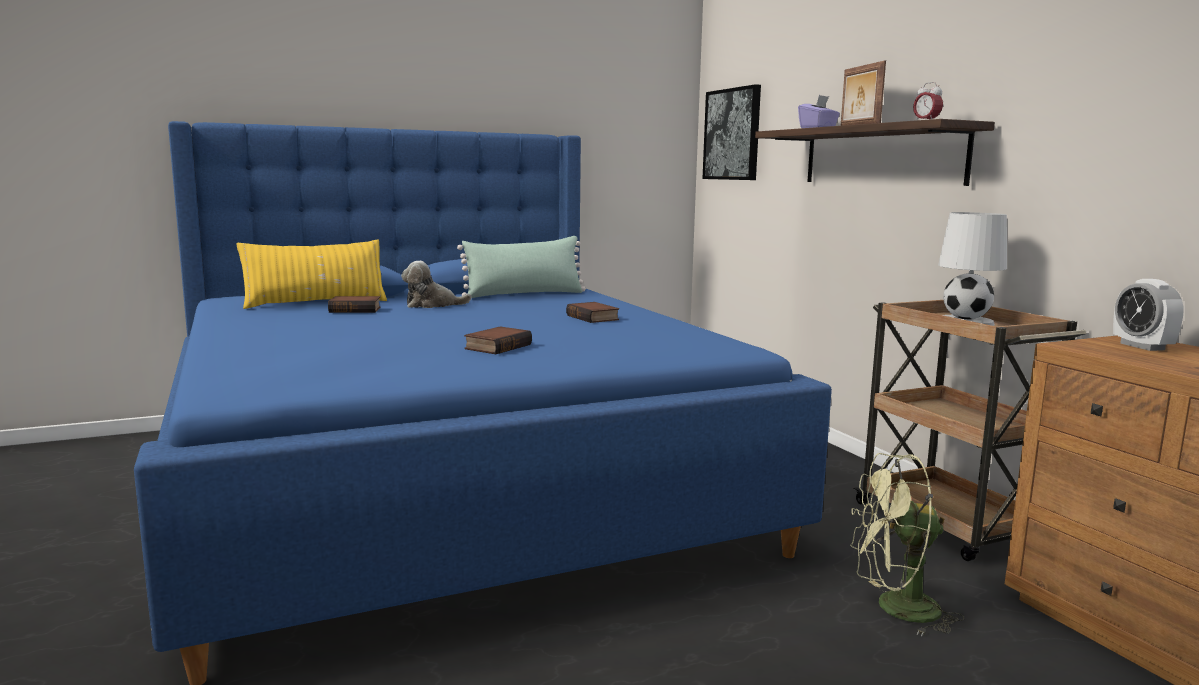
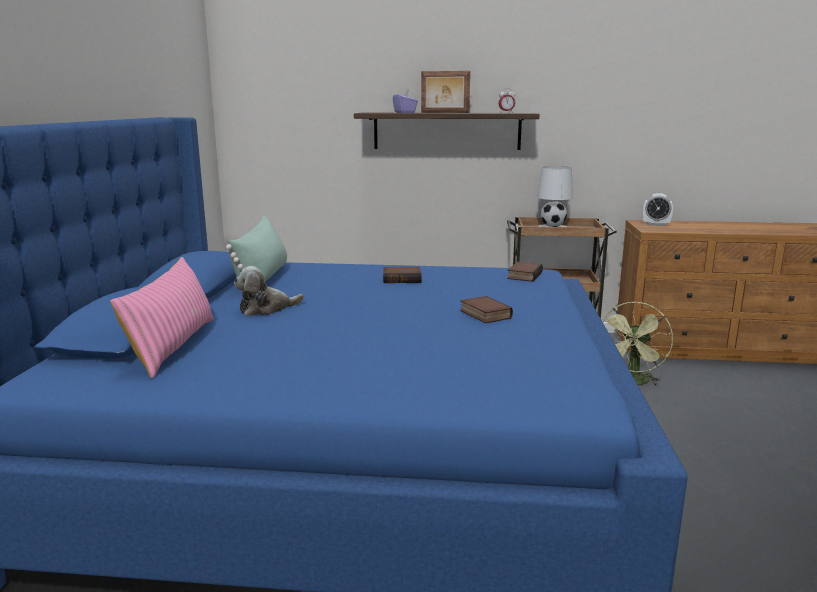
camera: 60 degrees left, 5 degrees up
yellow pillow [236,240,387,309] -> pink pillow [110,257,213,379]
book [328,296,381,313] -> book moved to [507,262,543,282]
plush toy [401,261,472,308] -> plush toy turned 45 degrees clockwise [234,266,304,316]
picture [702,84,761,180] -> none

